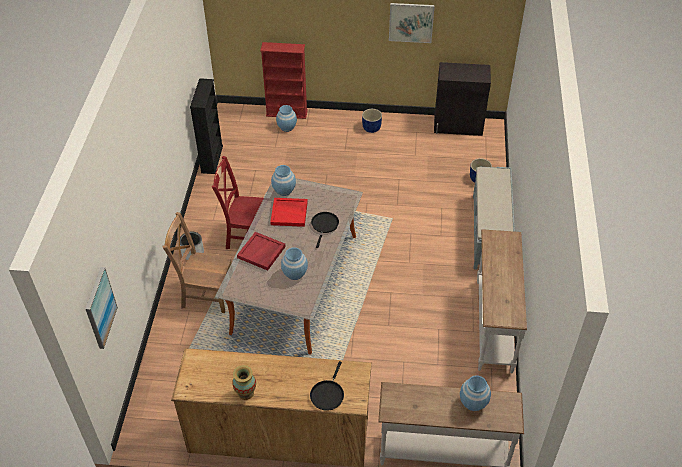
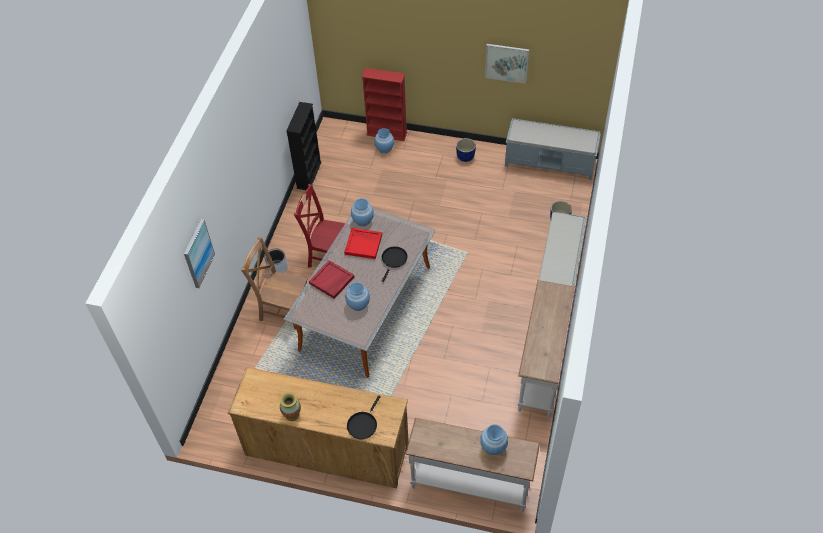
camera: 10 degrees right, 5 degrees up
picture [86,267,118,349] -> picture moved to [184,219,215,288]
black cabinet [434,62,491,136] -> grey bench [505,118,601,180]

